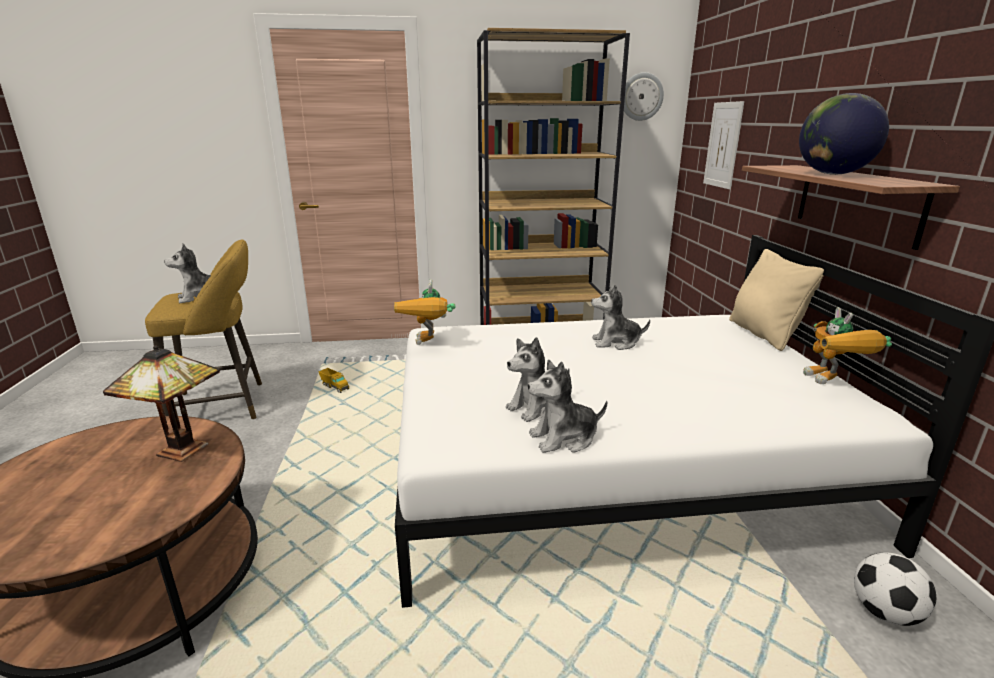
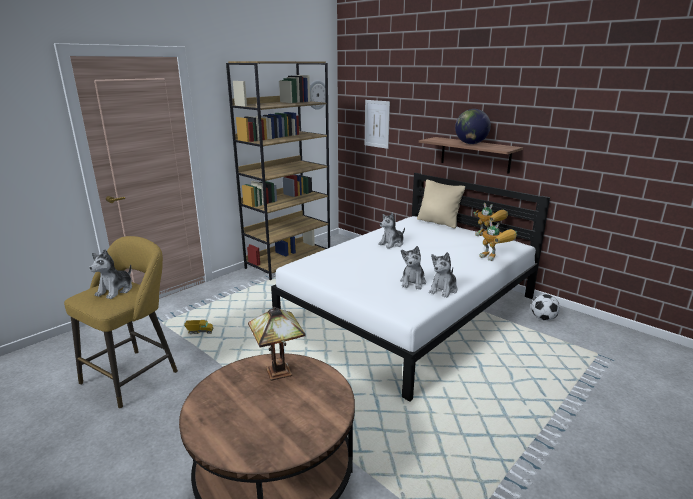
camera: 40 degrees left, 0 degrees up
toy robot [394,279,456,345] -> toy robot moved to [478,221,517,261]

